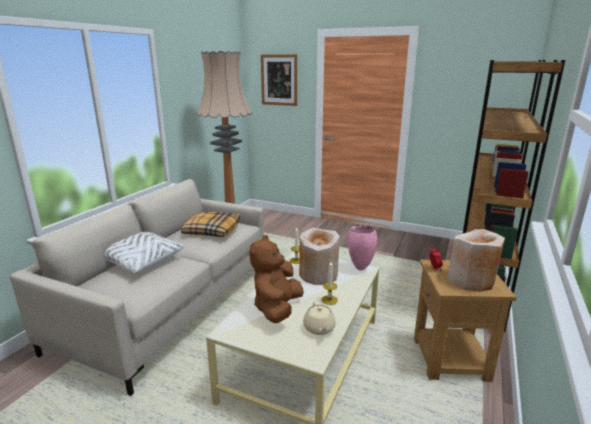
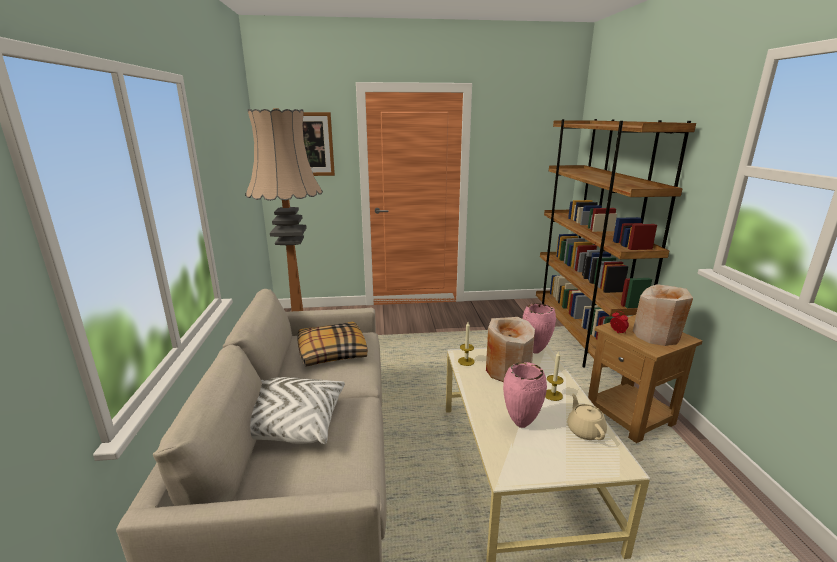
camera: 30 degrees left, 0 degrees up
brown plush toy [249,235,304,323] -> pink vase [503,362,547,428]
beige teapot [303,301,336,335] -> beige teapot turned 150 degrees counterclockwise [567,394,607,440]

